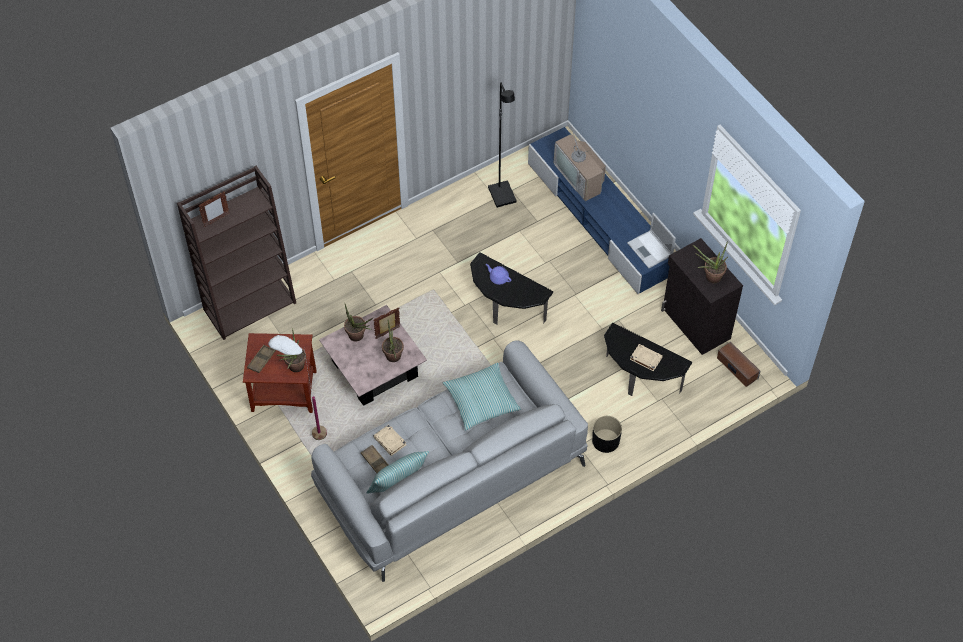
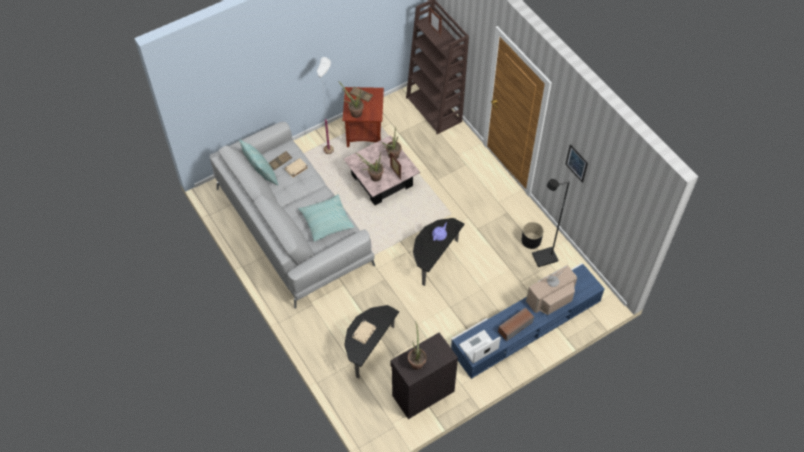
camera: 90 degrees right, 0 degrees up
black planter [592,416,622,453] -> black planter moved to [522,222,544,249]
speaker [717,342,761,387] -> speaker moved to [498,308,534,341]
none -> picture [566,144,588,183]

